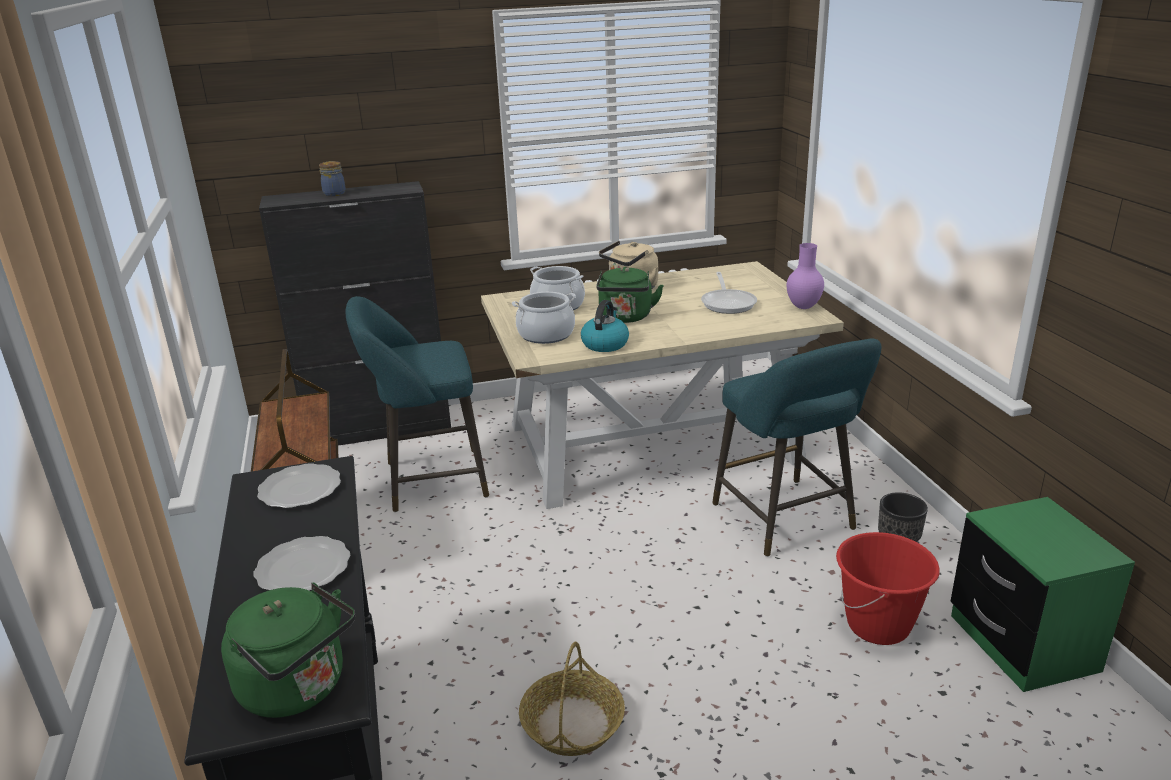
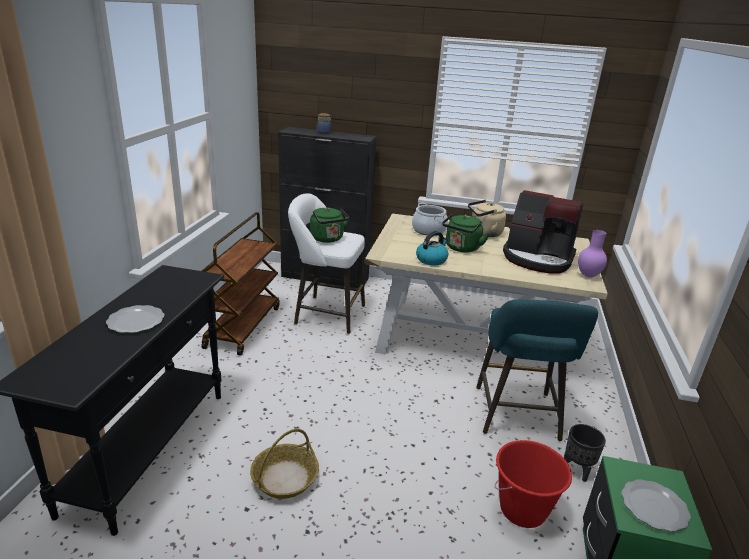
camera: 25 degrees right, 0 degrees up
green kettle [221,583,355,718] -> green kettle moved to [310,207,349,243]
plate [257,463,341,508] -> plate moved to [621,479,691,532]
turquoise stool [346,296,489,512] -> white stool [288,193,365,334]
cooking pot [512,292,576,344] -> none
frying pan [701,272,757,314] -> coffee machine [503,190,583,274]

